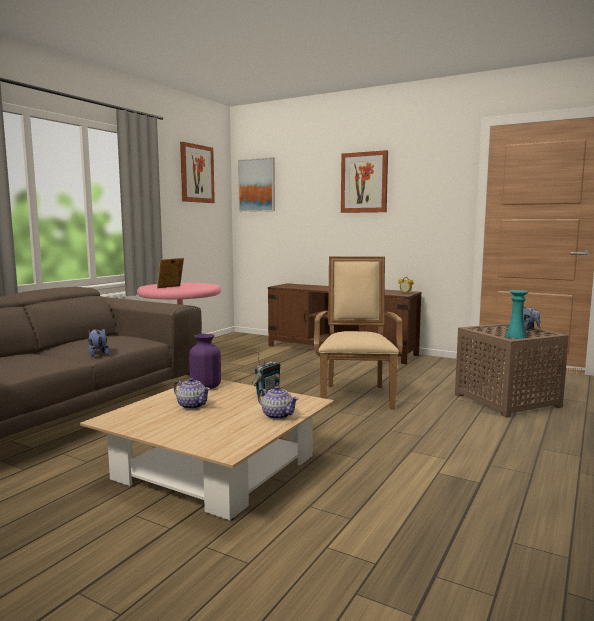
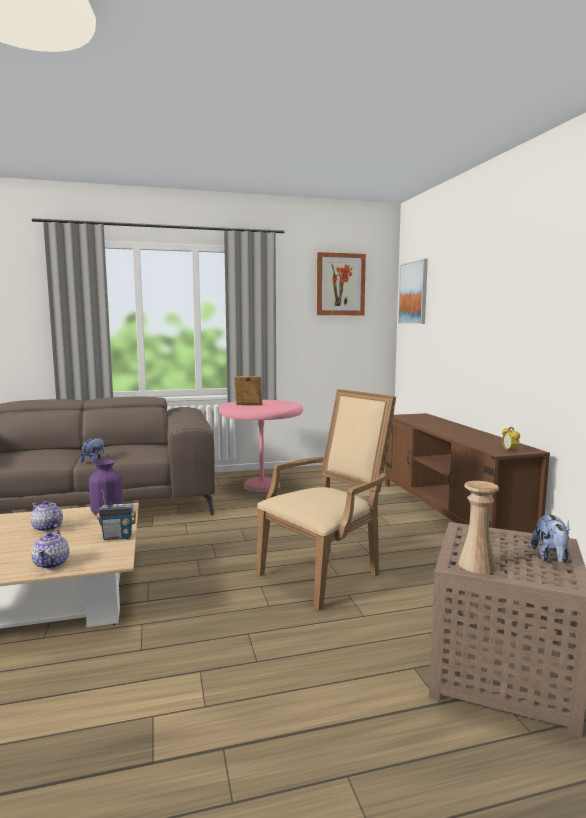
camera: 45 degrees right, 0 degrees up
teapot [174,378,210,409] -> teapot turned 135 degrees clockwise [31,500,63,532]
picture [341,150,388,213] -> none
turquoise vase [506,290,529,339] -> beige vase [458,481,499,574]

